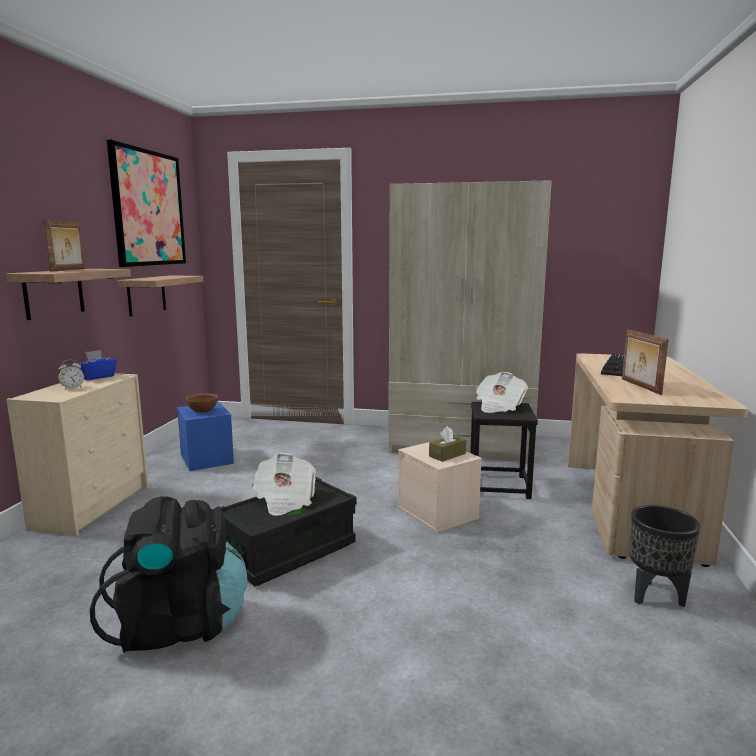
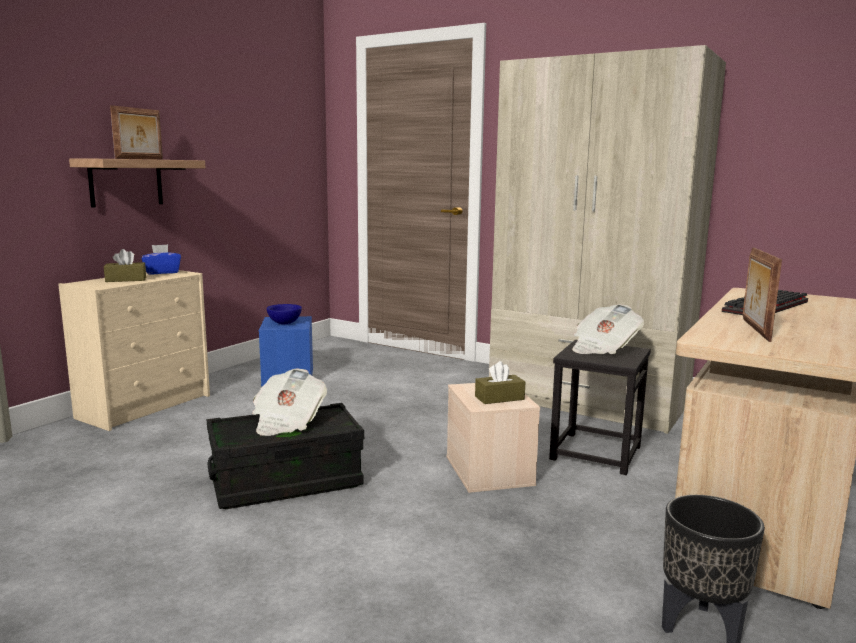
camera: 20 degrees right, 0 degrees up
alarm clock [58,360,84,390] -> brown tissue box [104,249,146,282]
black backpack [90,496,247,653] -> none
picture [107,140,186,267] -> none
shelf [117,275,203,316] -> none
brown bowl [186,393,218,413] -> blue bowl [267,304,302,324]

